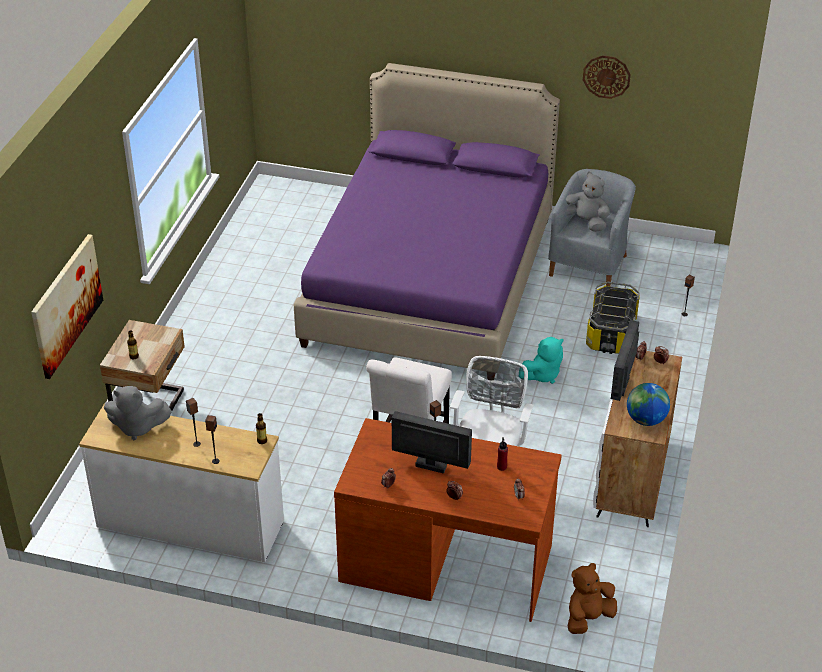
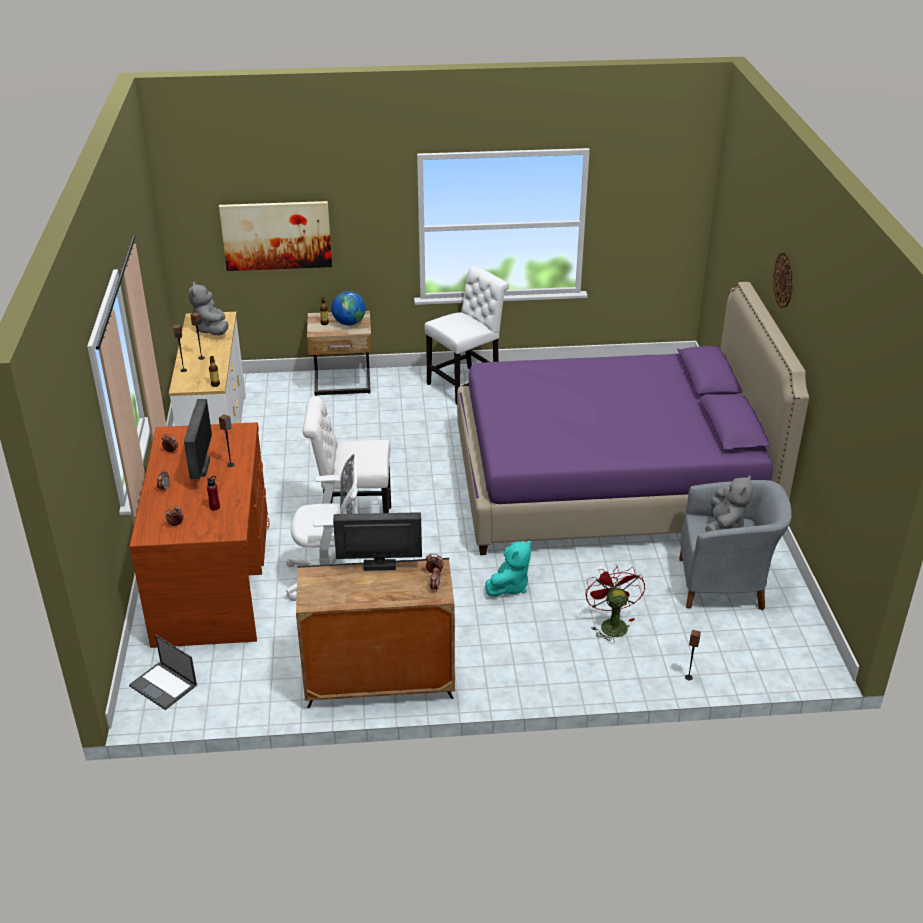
camera: 70 degrees right, 5 degrees down
turquoise plush toy [520,337,563,384] -> turquoise plush toy turned 90 degrees counterclockwise [485,541,532,597]
brown plush toy [568,563,617,634] -> laptop [129,634,197,710]
wall clock [583,55,631,99] -> wall clock moved to [773,252,793,308]
storage box [586,281,640,354] -> red fan [585,565,645,643]
white cabinet [593,351,682,527] -> black cabinet [296,558,455,708]
globe [627,383,670,426] -> globe moved to [332,291,366,325]
none -> white chair [424,265,509,404]

